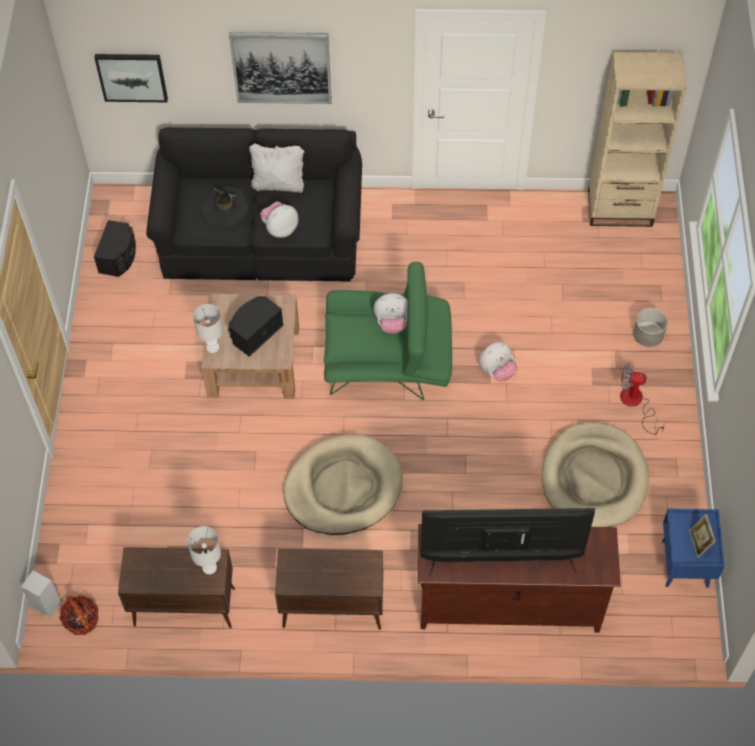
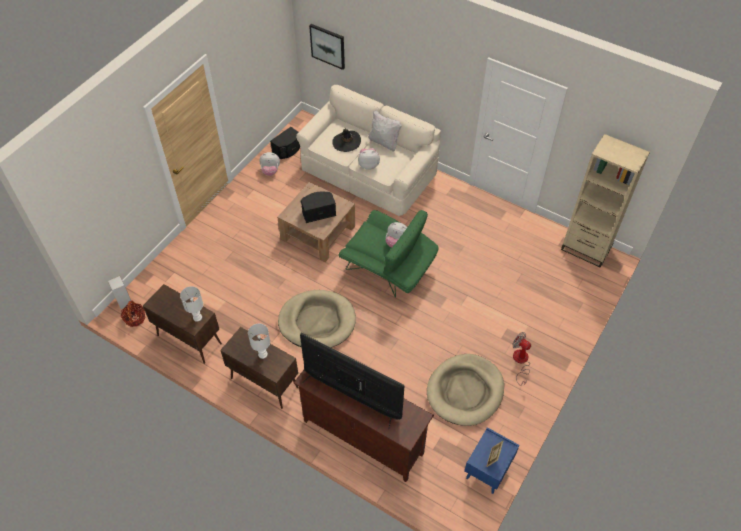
camera: 30 degrees right, 5 degrees down
black sofa [146,127,362,281] -> beige sofa [296,85,441,216]
white table lamp [193,304,223,353] -> white table lamp moved to [248,324,270,359]
picture [229,32,332,104] -> none
plush toy [479,342,517,381] -> plush toy moved to [259,152,280,176]
grey planter [633,308,668,347] -> none

